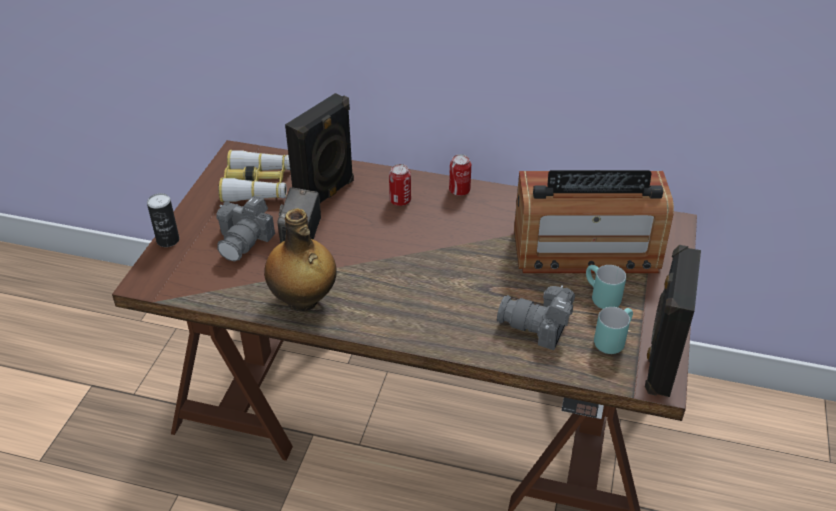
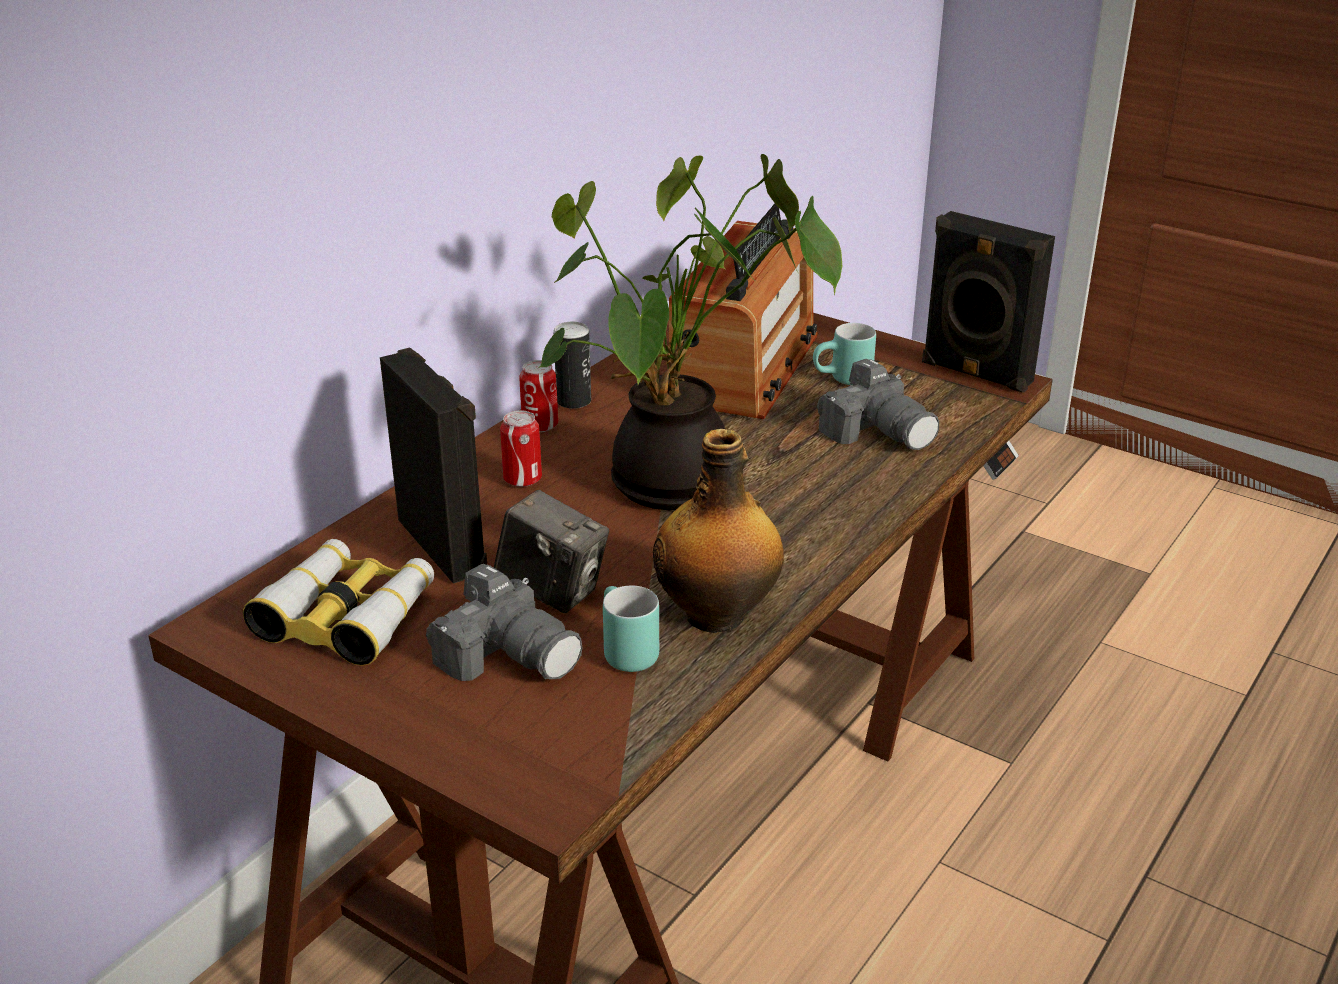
camera: 70 degrees left, 10 degrees down
can [147,193,179,247] -> can moved to [553,322,591,409]
camera [497,285,575,350] -> camera turned 75 degrees counterclockwise [817,359,939,450]
turquoise mug [594,307,633,354] -> turquoise mug moved to [603,585,659,672]
none -> potted plant [539,154,842,510]

